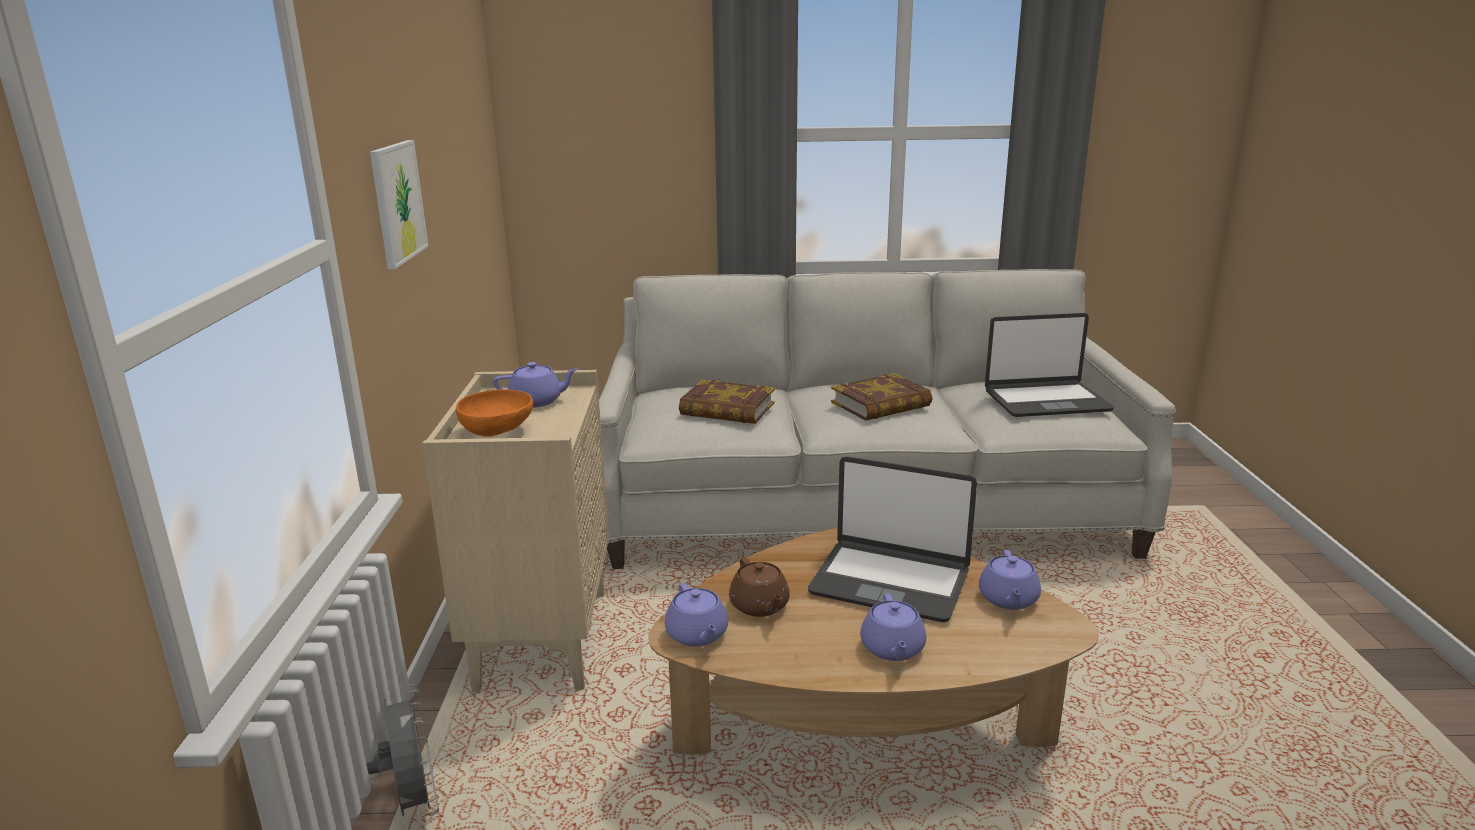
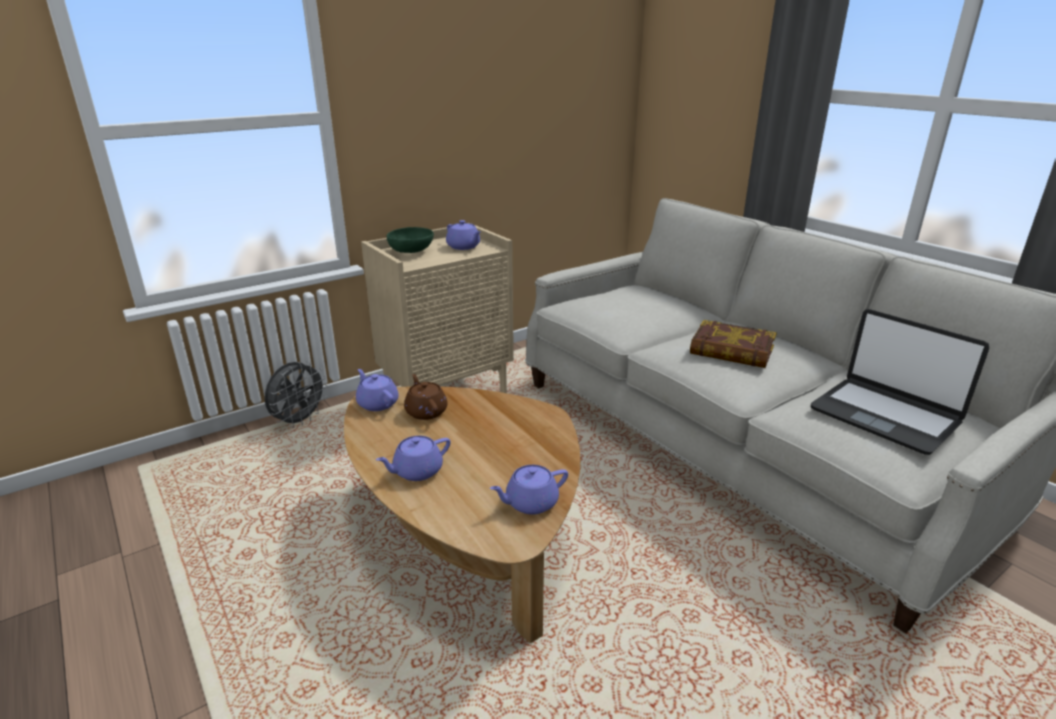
camera: 55 degrees right, 5 degrees up
picture [370,140,428,269] -> none
orange bowl [456,389,533,437] -> green bowl [387,227,434,253]
purple teapot [665,583,728,646] -> purple teapot turned 105 degrees clockwise [356,369,399,411]
book [679,380,775,424] -> none
brown teapot [729,558,790,617] -> brown teapot turned 120 degrees clockwise [404,374,447,420]
laptop [808,456,977,622] -> none

